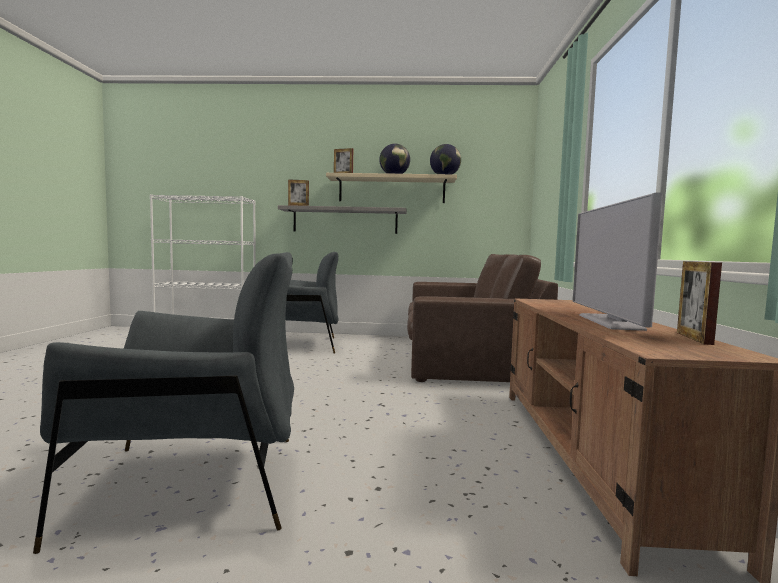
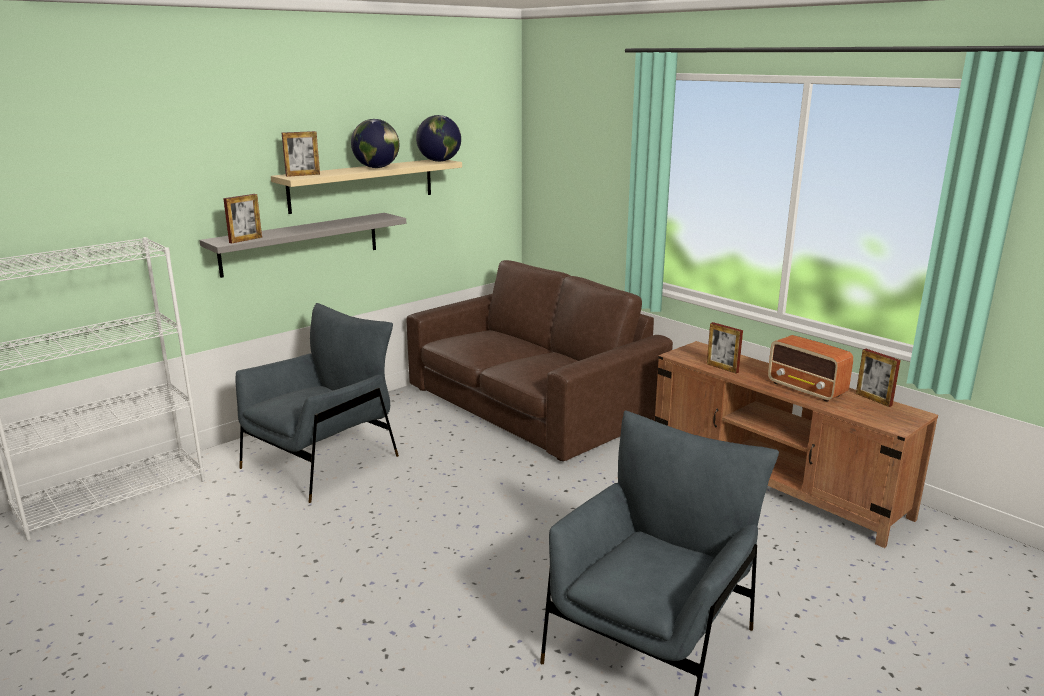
camera: 45 degrees left, 15 degrees up
television [573,192,663,331] -> radio [768,335,853,402]
none -> picture frame [707,322,743,374]

